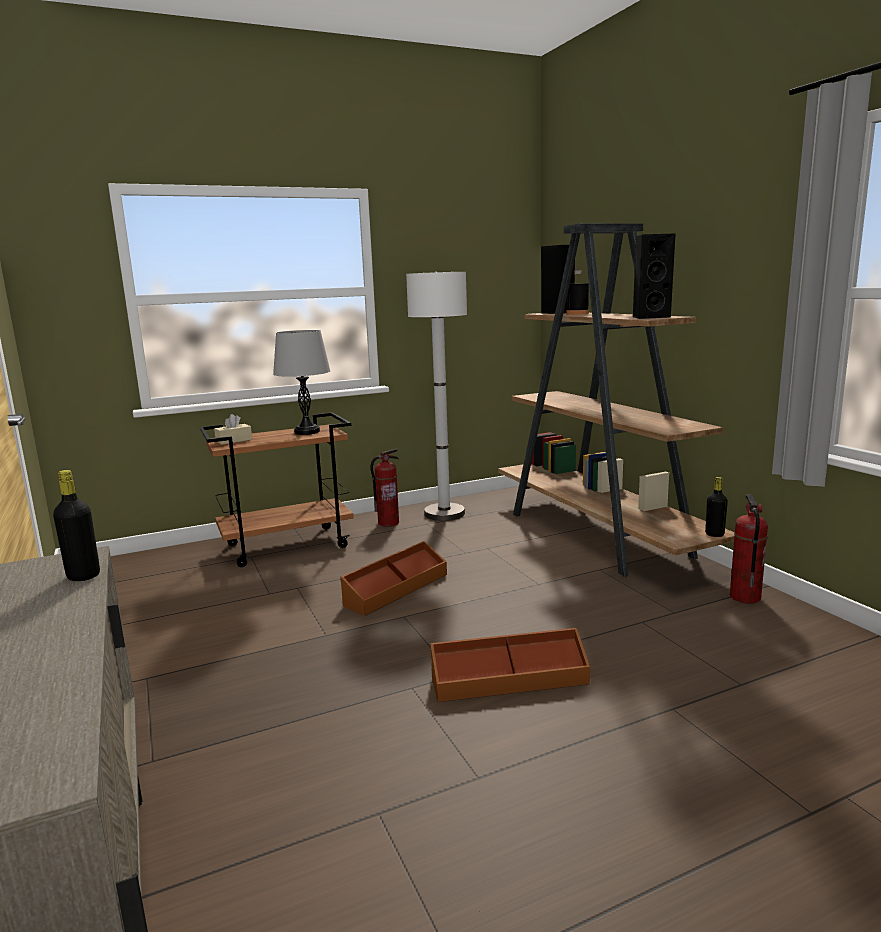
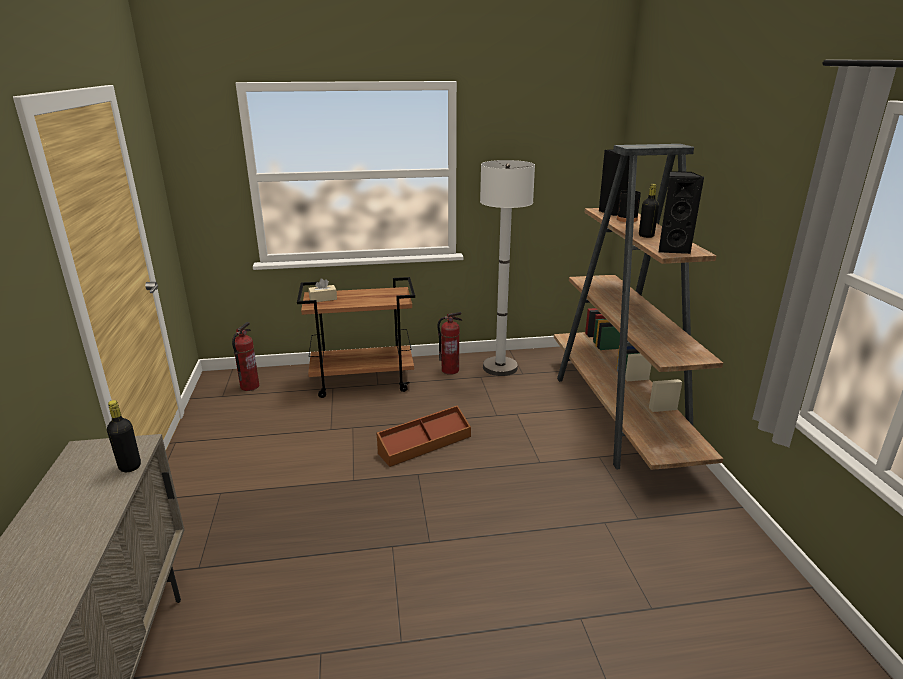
camera: 15 degrees right, 10 degrees up
grey table lamp [273,330,330,435] -> none
brown storage box [430,628,590,702] -> none
black bottle [705,477,728,537] -> black bottle moved to [639,184,659,238]
fire extinguisher [730,494,768,604] -> fire extinguisher moved to [232,322,259,391]

